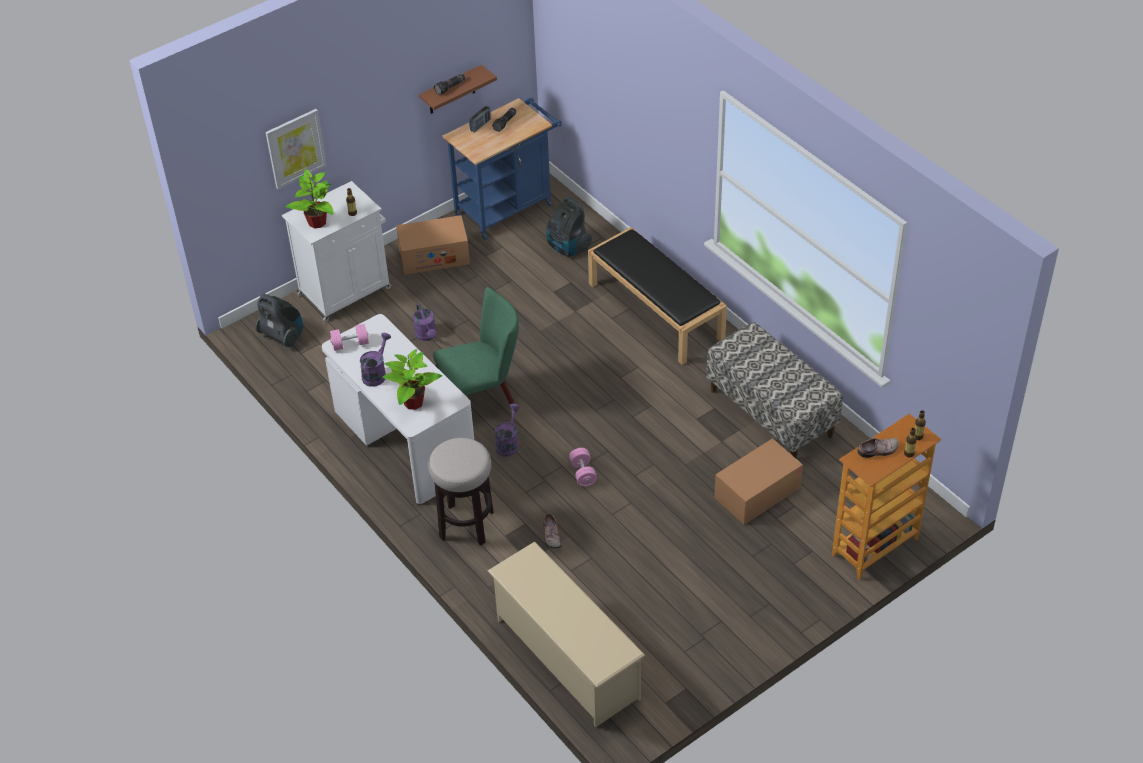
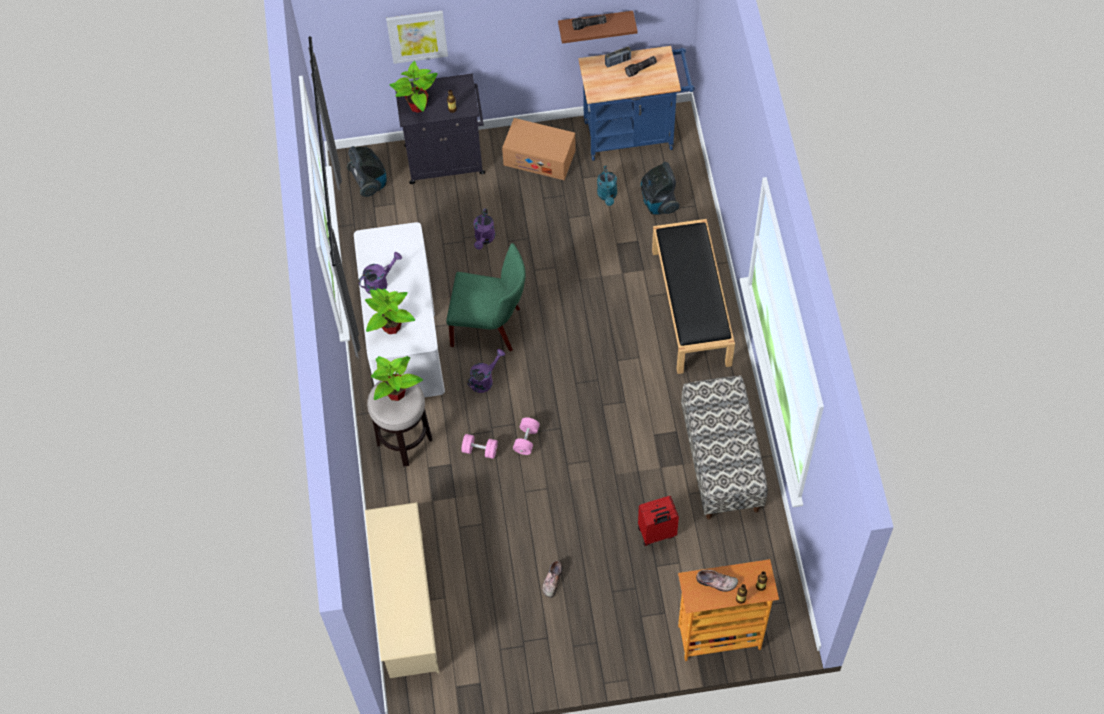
camera: 30 degrees right, 15 degrees up
white cabinet [282,181,391,322] -> black cabinet [396,73,485,184]
pink dumbbell [330,324,369,351] -> pink dumbbell moved to [461,434,498,459]
shoe [543,513,562,548] -> shoe moved to [542,560,563,598]
cardboard box [714,438,803,525] -> red suitcase [638,496,679,546]
none -> potted plant [370,356,423,401]
none -> turquoise watering can [597,166,617,206]

